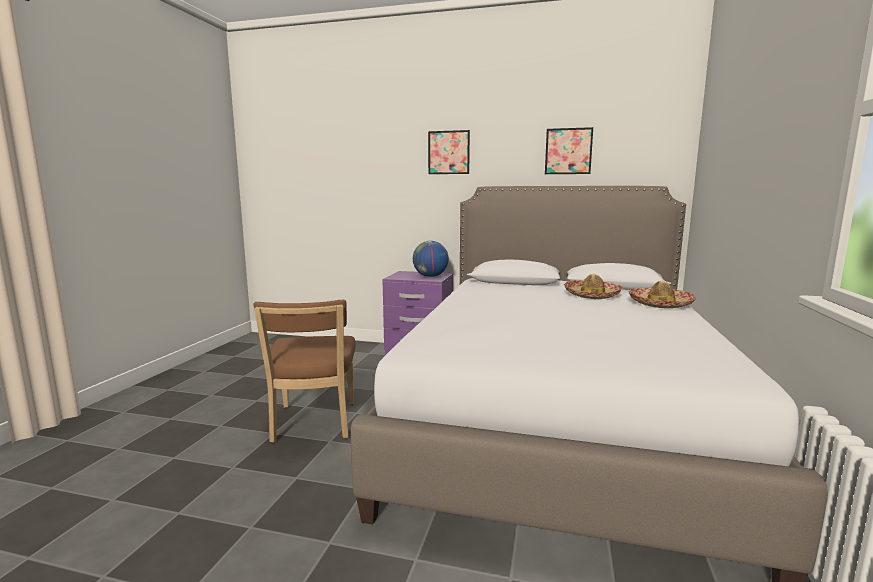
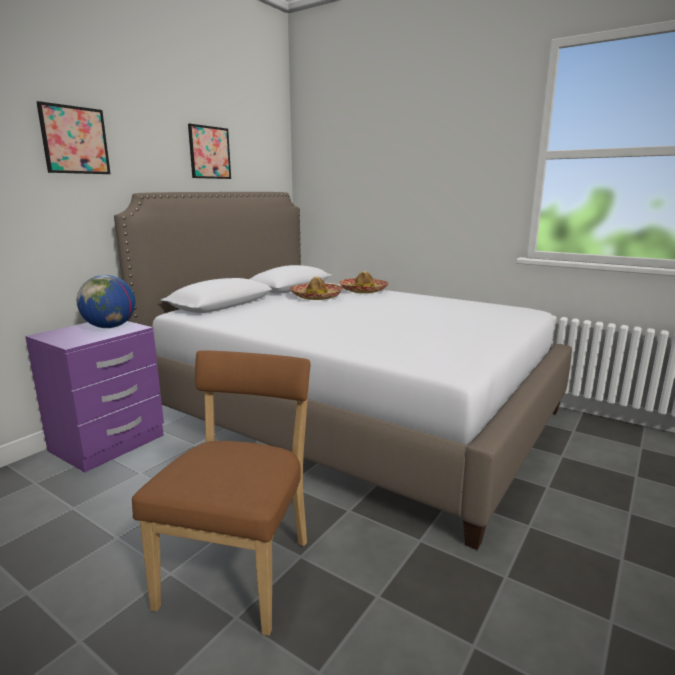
camera: 70 degrees left, 5 degrees up
brown chair [254,300,356,443] -> brown chair turned 90 degrees counterclockwise [132,350,310,636]

